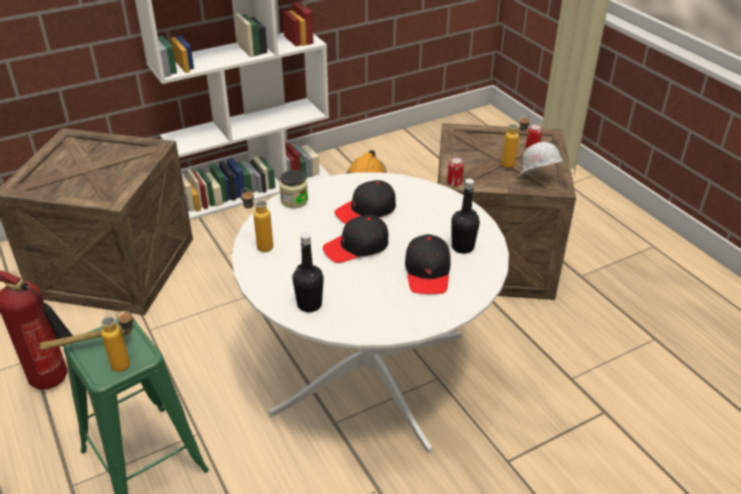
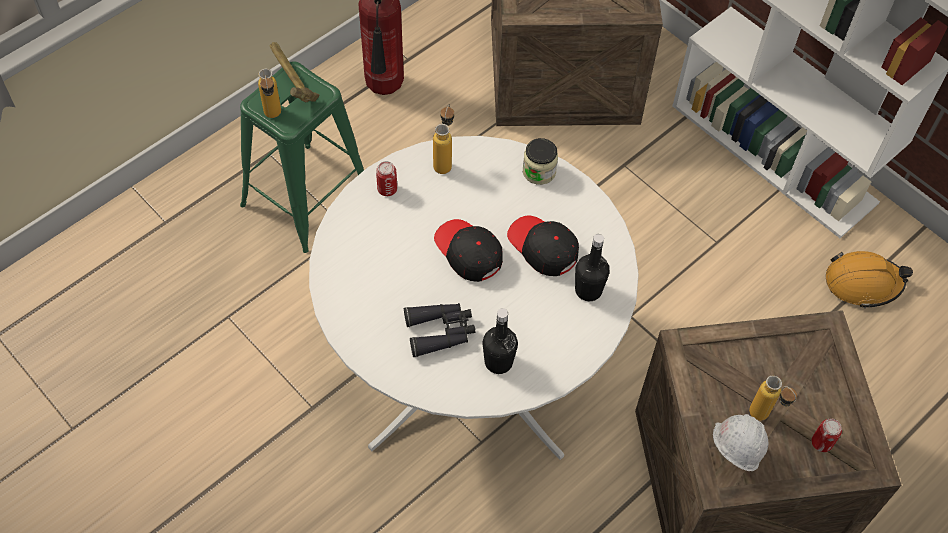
camera: 75 degrees right, 20 degrees up
black bottle [293,233,324,312] -> black bottle moved to [575,234,610,301]
black cap [405,234,451,294] -> black binoculars [404,303,476,357]
can [447,157,464,186] -> can moved to [376,161,397,196]

